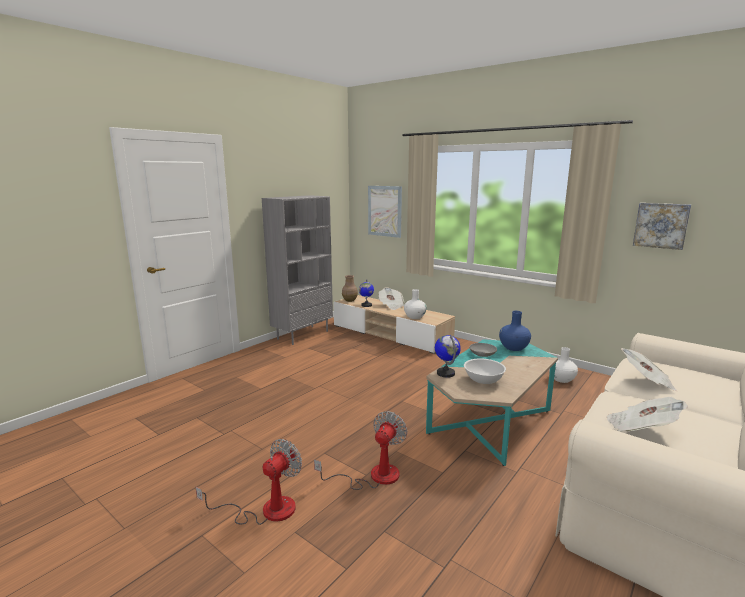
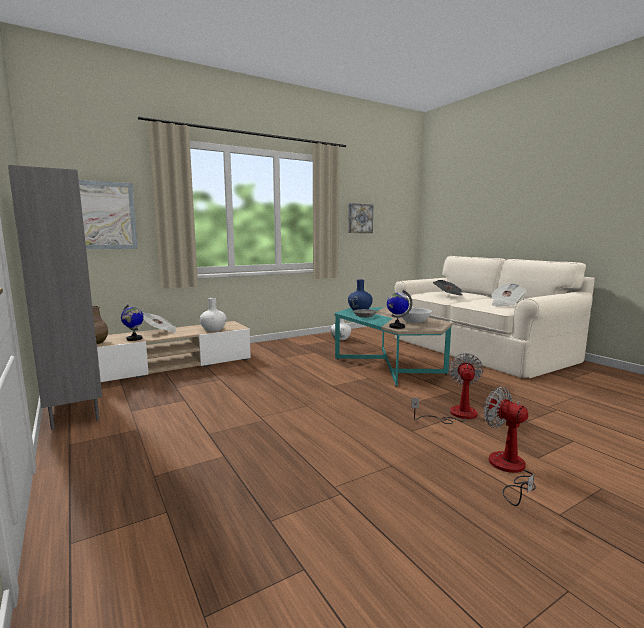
camera: 70 degrees left, 5 degrees down
fan [314,411,407,490] -> fan turned 60 degrees clockwise [411,353,483,424]

